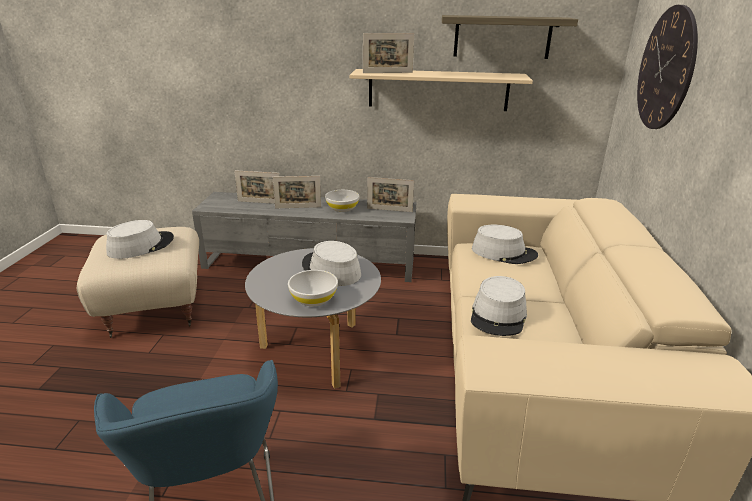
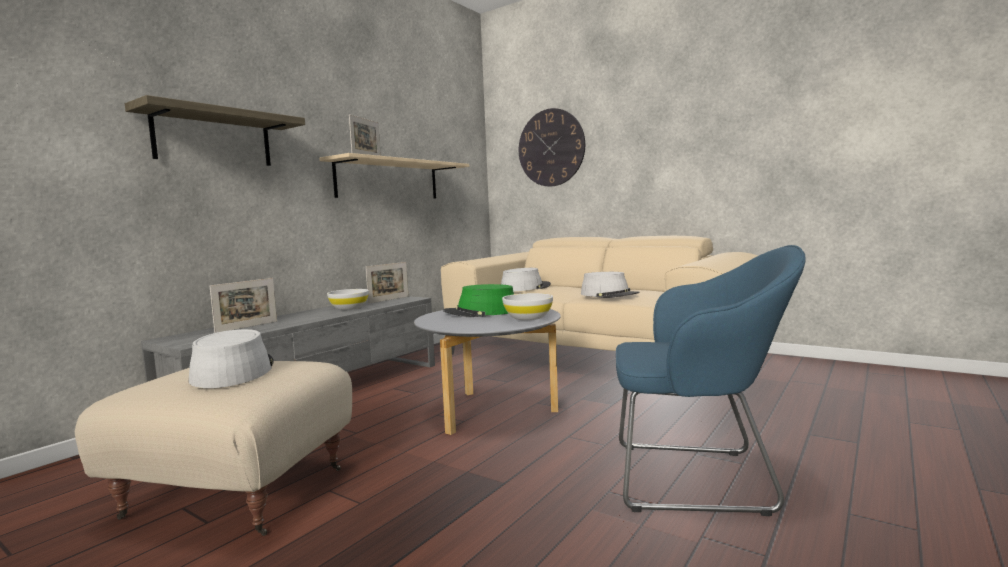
camera: 60 degrees left, 20 degrees down
picture frame [273,176,321,208] -> none
grey hat [302,241,361,286] -> green hat [443,284,514,317]
shelf [442,15,578,59] -> shelf moved to [125,95,305,166]

